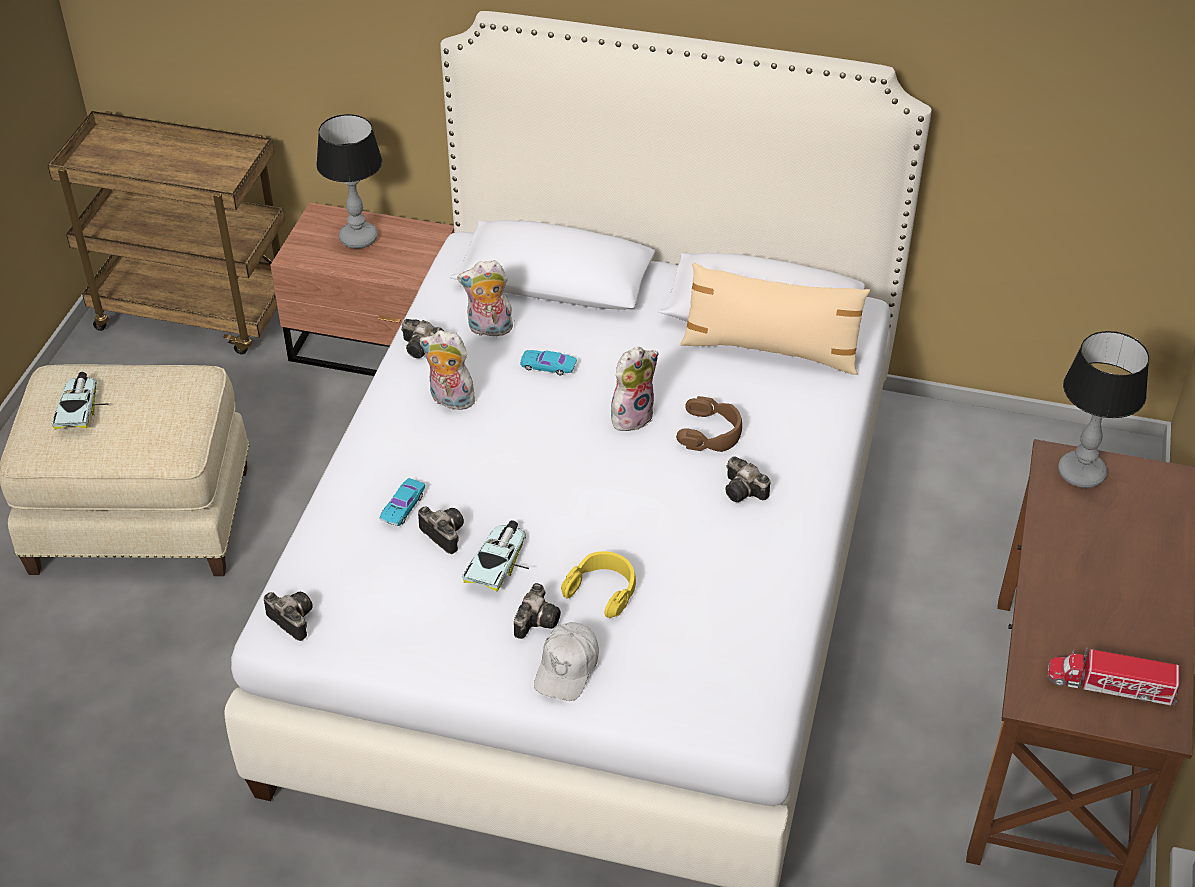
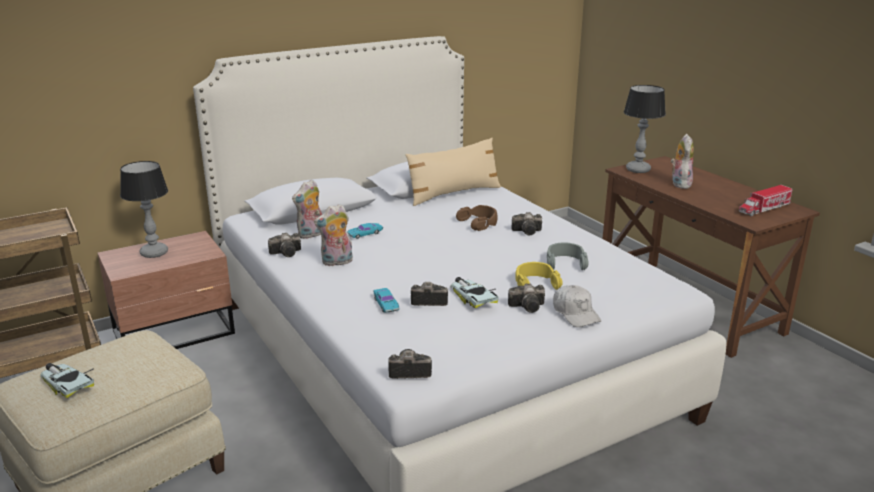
camera: 45 degrees left, 20 degrees down
camera [514,583,561,639] -> camera turned 105 degrees clockwise [508,284,545,313]
plush toy [611,347,658,431] -> plush toy moved to [671,134,694,189]
none -> grey headphones [547,242,588,270]

